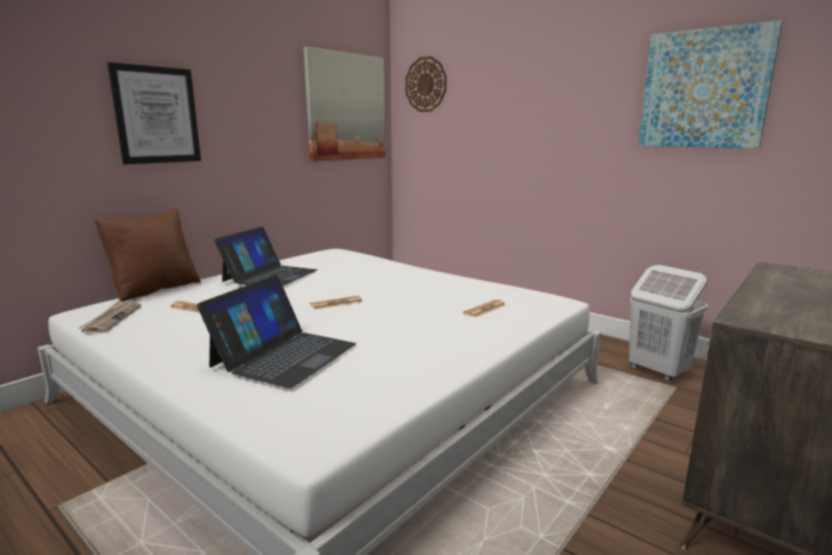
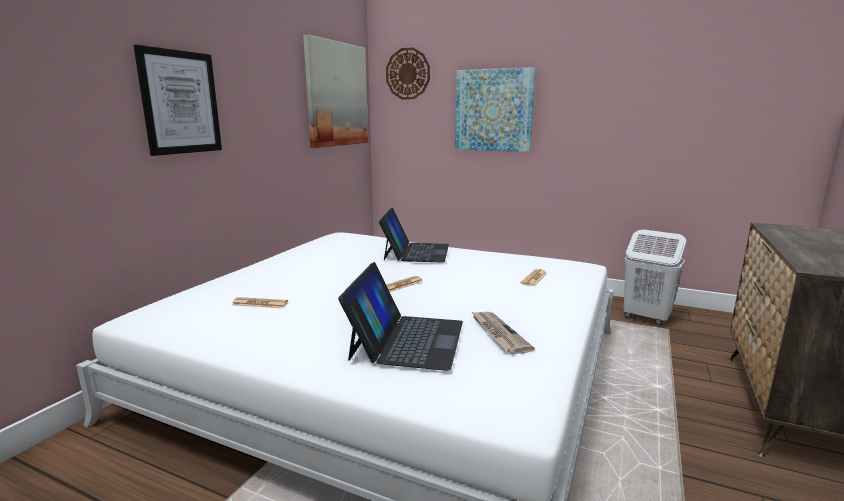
camera: 15 degrees left, 0 degrees up
newspaper [78,300,141,333] -> newspaper moved to [472,312,535,354]
brown pillow [94,209,201,302] -> none
laptop [214,226,317,286] -> laptop moved to [379,208,449,263]
picture [638,20,783,148] -> picture moved to [455,67,536,152]

